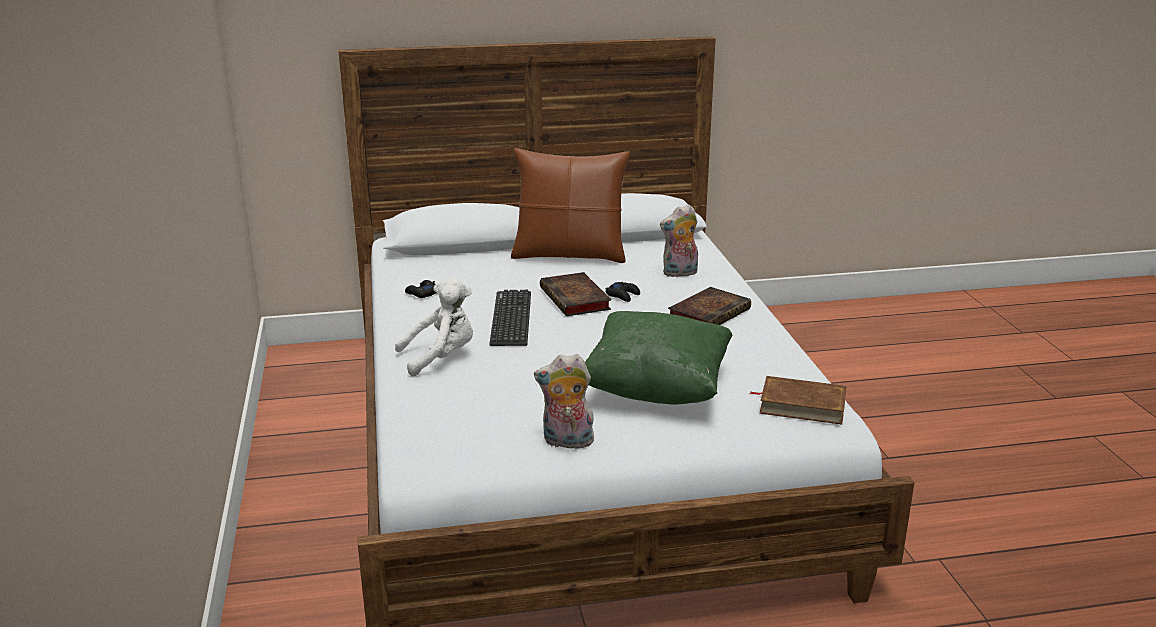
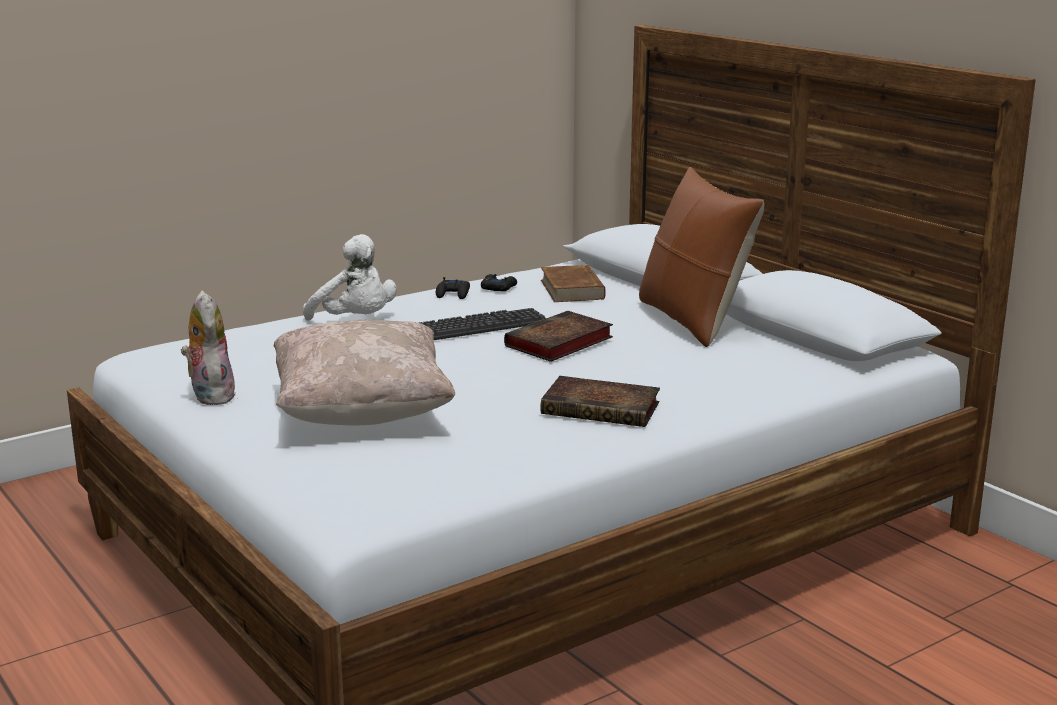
camera: 65 degrees right, 5 degrees down
green pillow [585,311,732,404] -> beige pillow [273,319,455,425]
black game controller [605,282,640,302] -> black game controller moved to [436,277,470,299]
plush toy [660,204,698,277] -> none
brown book [750,376,846,425] -> brown book moved to [541,265,606,302]

